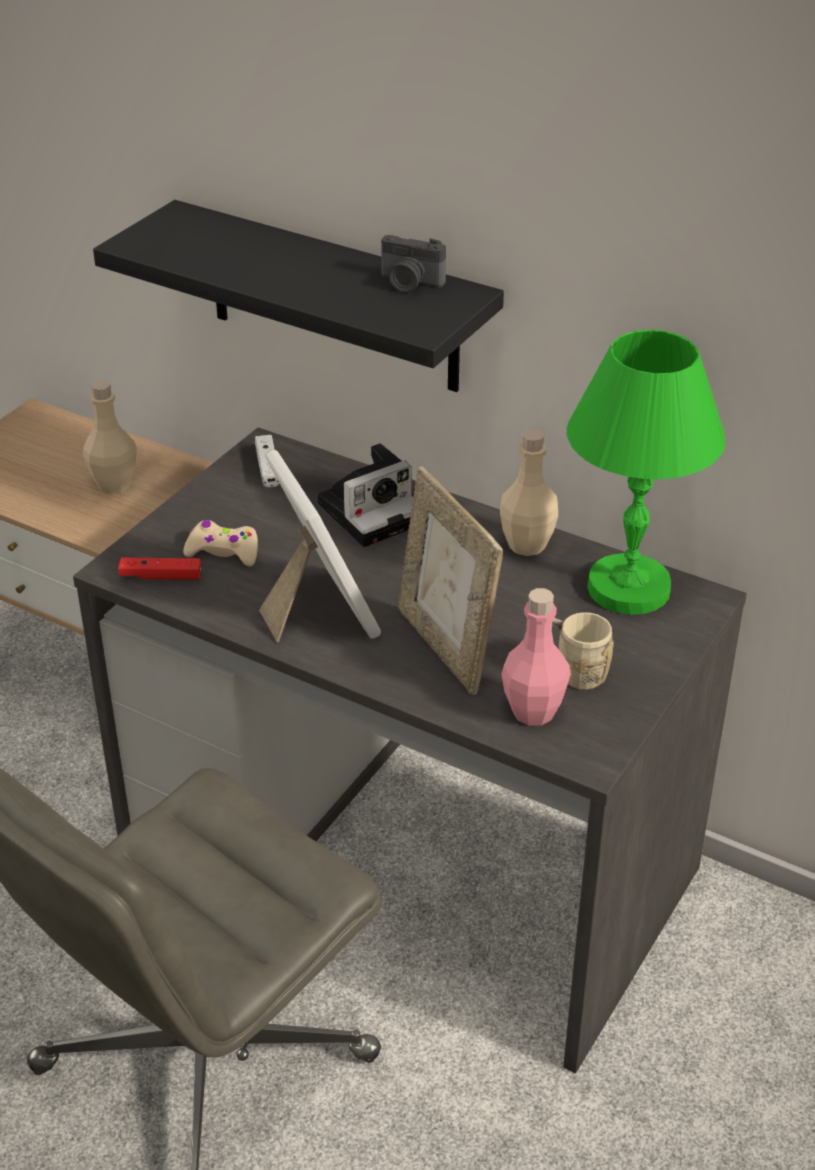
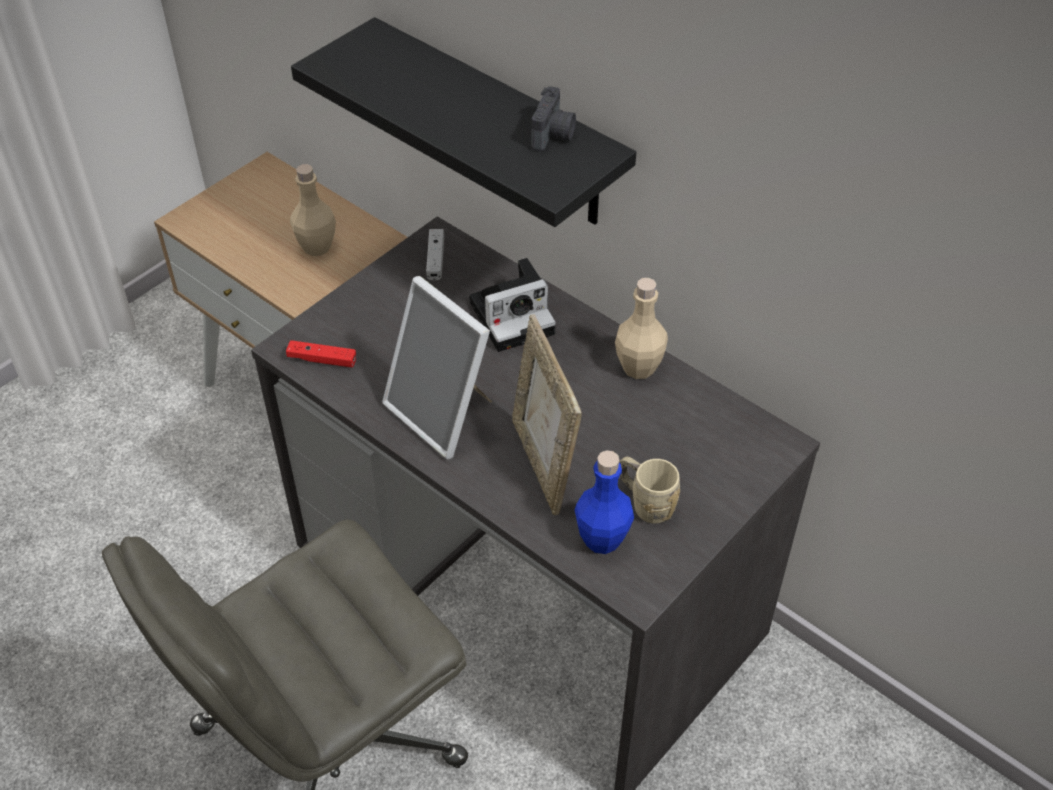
camera: 10 degrees right, 10 degrees up
beige game controller [183,520,258,566] -> none
picture frame [259,449,381,642] -> picture frame turned 150 degrees clockwise [382,276,492,459]
camera [381,235,446,293] -> camera turned 105 degrees counterclockwise [532,86,576,151]
pink bottle [501,588,571,726] -> blue bottle [575,450,634,554]
green table lamp [567,330,725,615] -> none

